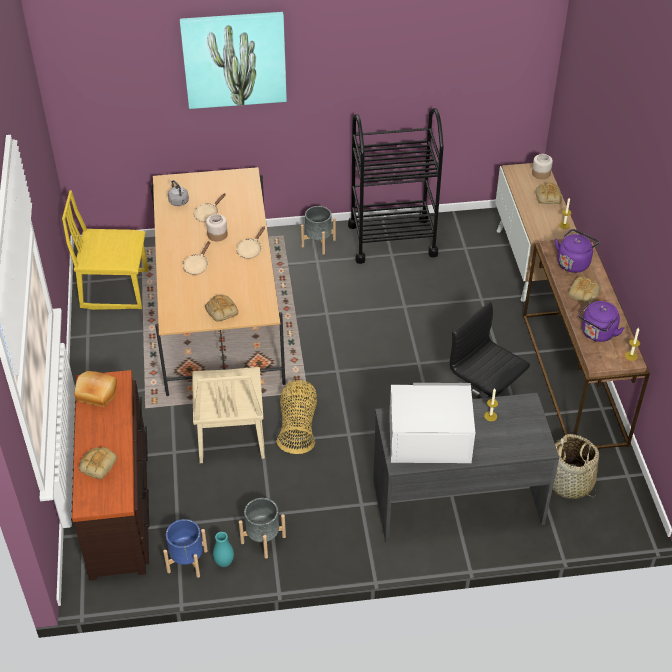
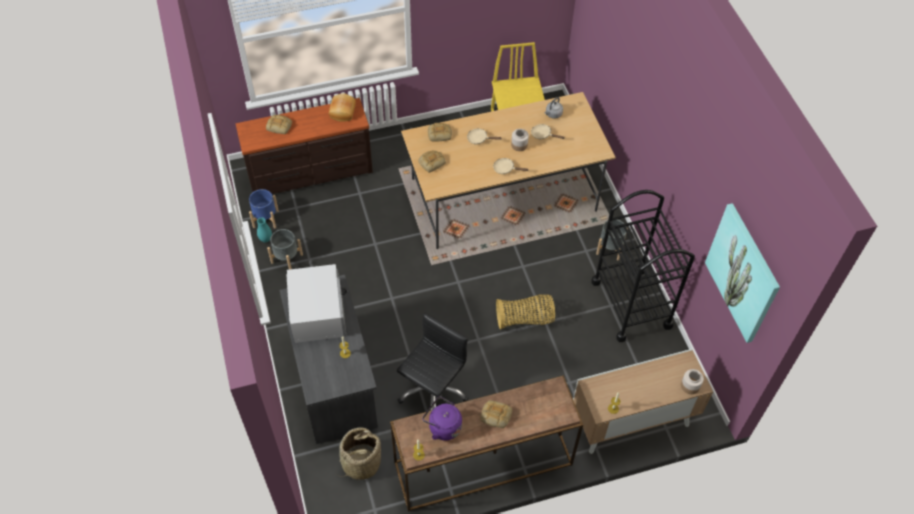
camera: 80 degrees right, 10 degrees up
picture [180,12,287,109] -> picture moved to [705,203,780,343]
beige chair [192,367,265,463] -> none
basket [276,380,317,454] -> basket moved to [496,294,555,329]
bread [536,183,562,204] -> bread moved to [428,123,452,141]
purple kettle [555,229,600,273] -> none

